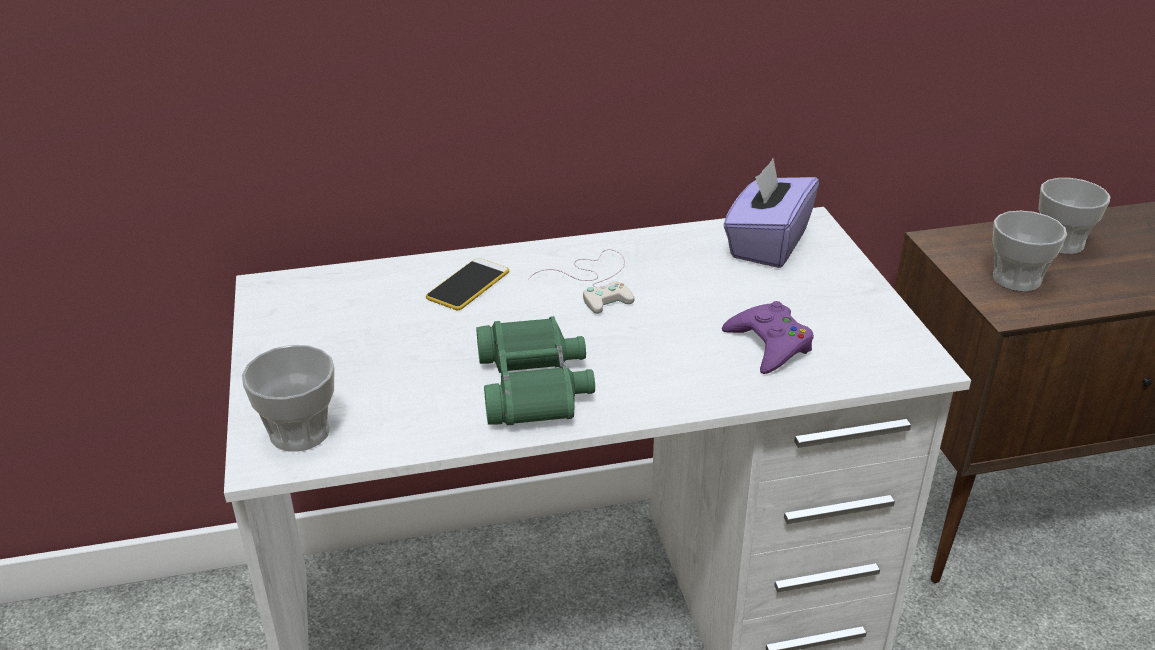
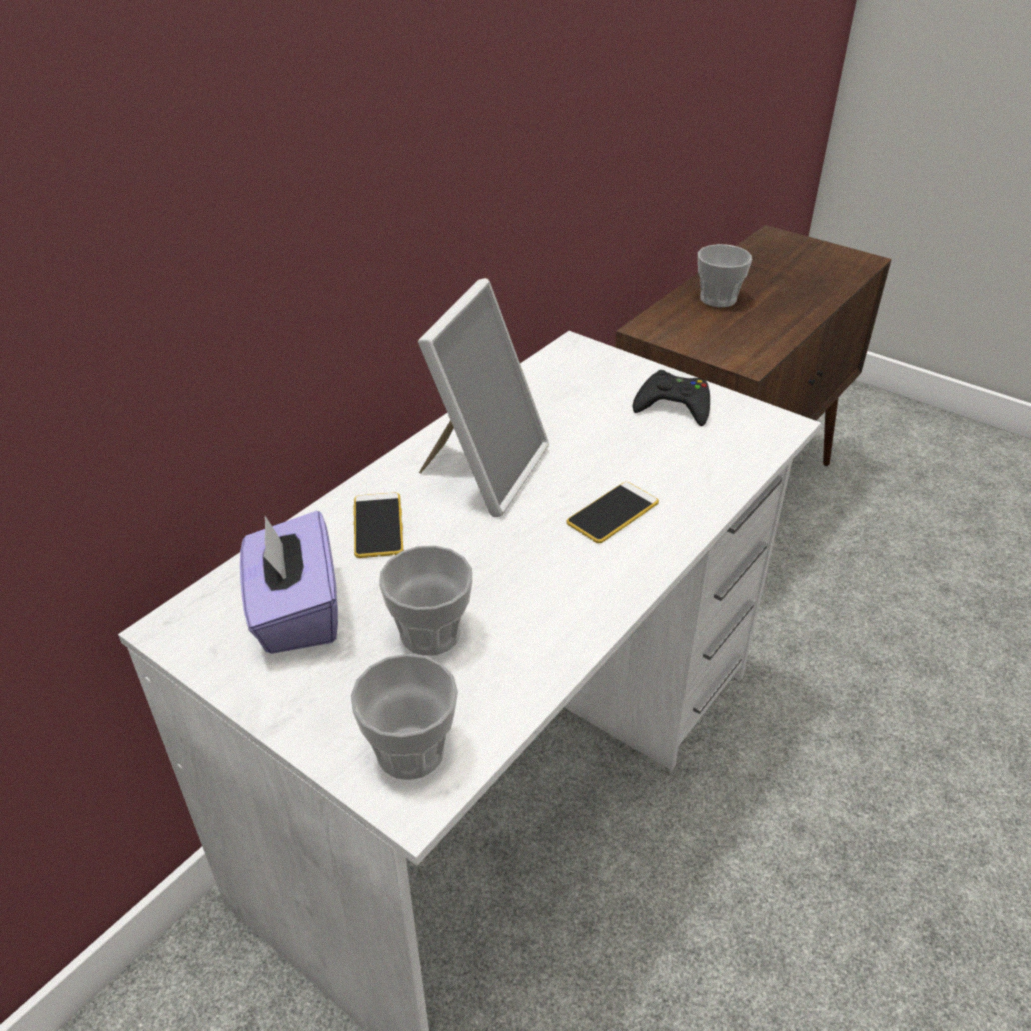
camera: 40 degrees left, 5 degrees up
green binoculars [476,316,595,425] -> none
white game controller [529,249,634,314] -> picture frame [418,278,549,517]
purple game controller [722,301,814,374] -> none
purple tissue box [723,159,819,268] -> purple tissue box moved to [240,511,338,654]
cup [993,211,1067,291] -> cup moved to [379,545,473,656]
none -> phone [567,482,659,543]
none -> black game controller [632,370,710,426]

